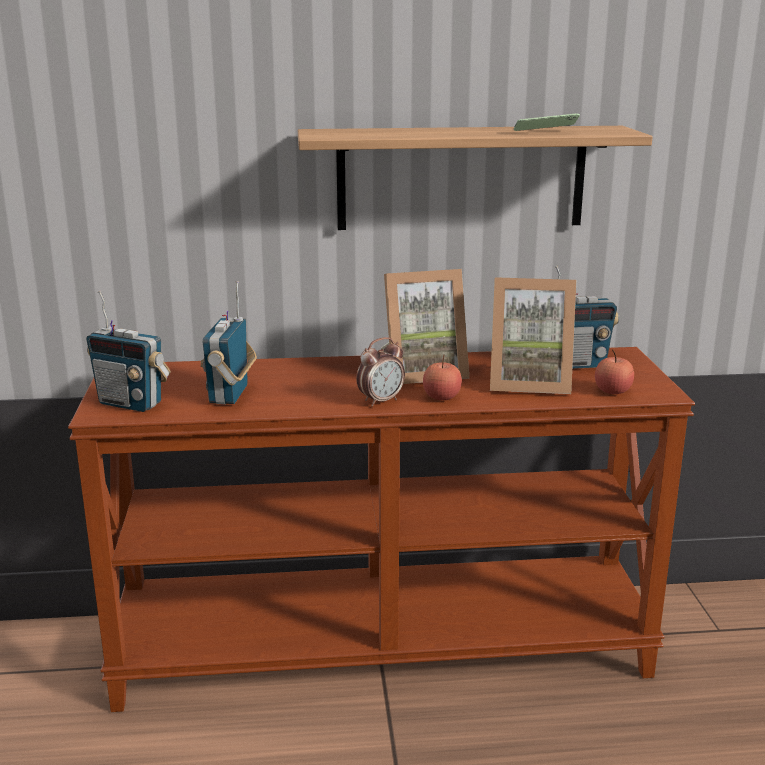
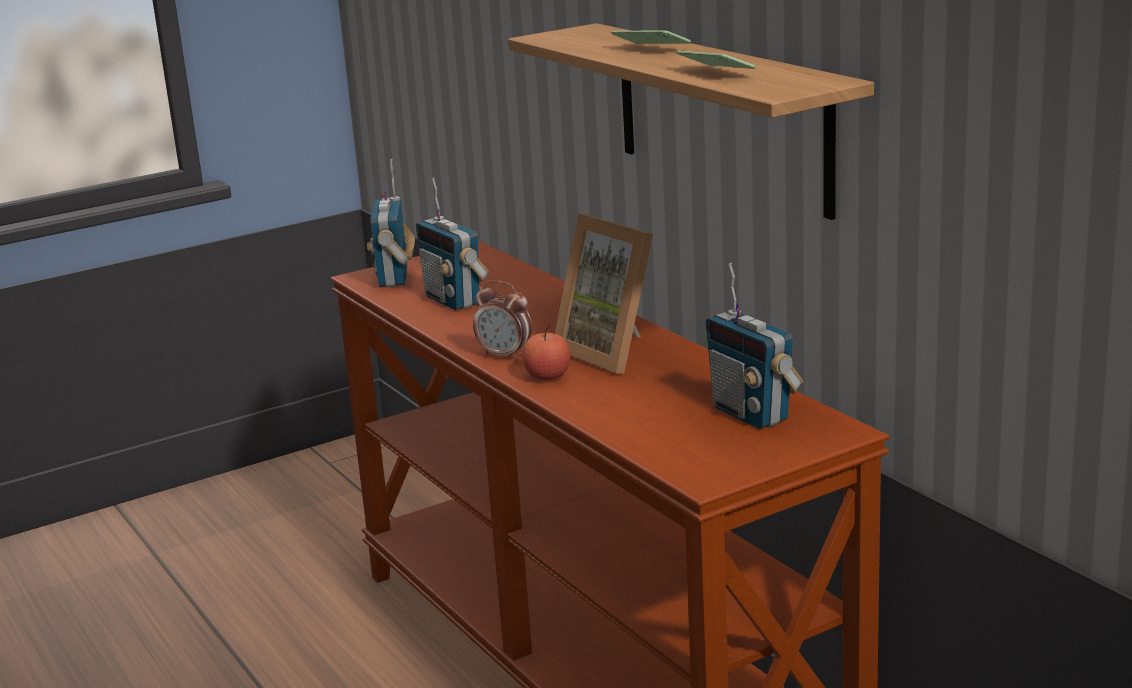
camera: 65 degrees right, 0 degrees up
radio [201,281,257,405] -> radio turned 105 degrees counterclockwise [416,177,490,310]
picture frame [490,277,576,394] -> none
apple [595,350,634,394] -> none
none -> phone [611,30,691,44]

